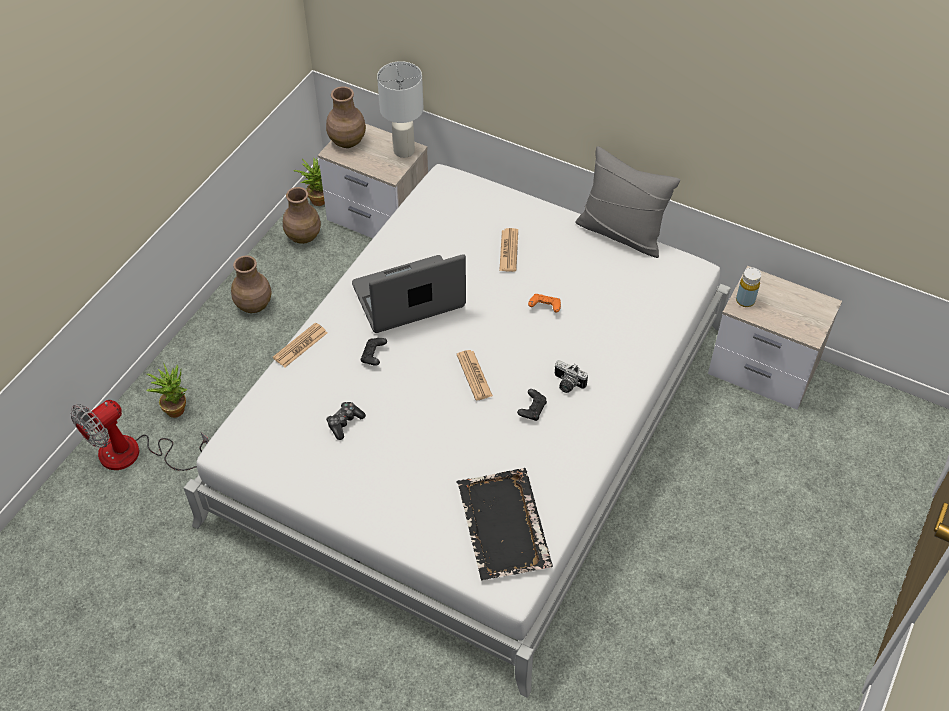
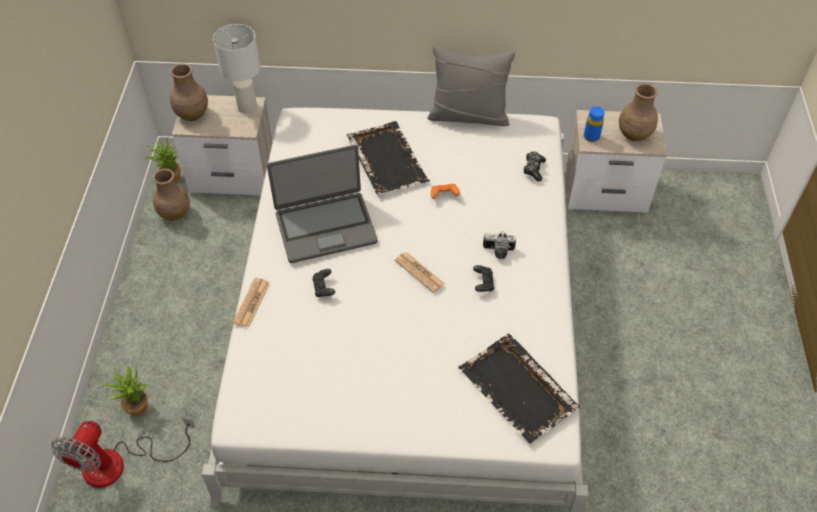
camera: 25 degrees left, 0 degrees up
brown vase [231,256,271,313] -> brown vase moved to [619,83,658,141]
game controller [326,402,366,440] -> game controller moved to [523,151,546,181]
laptop [352,254,466,333] -> laptop turned 150 degrees counterclockwise [267,145,378,263]
newspaper [499,228,518,272] -> black tray [346,121,430,195]
yellow bottle [736,267,761,307] -> blue bottle [584,106,605,142]

